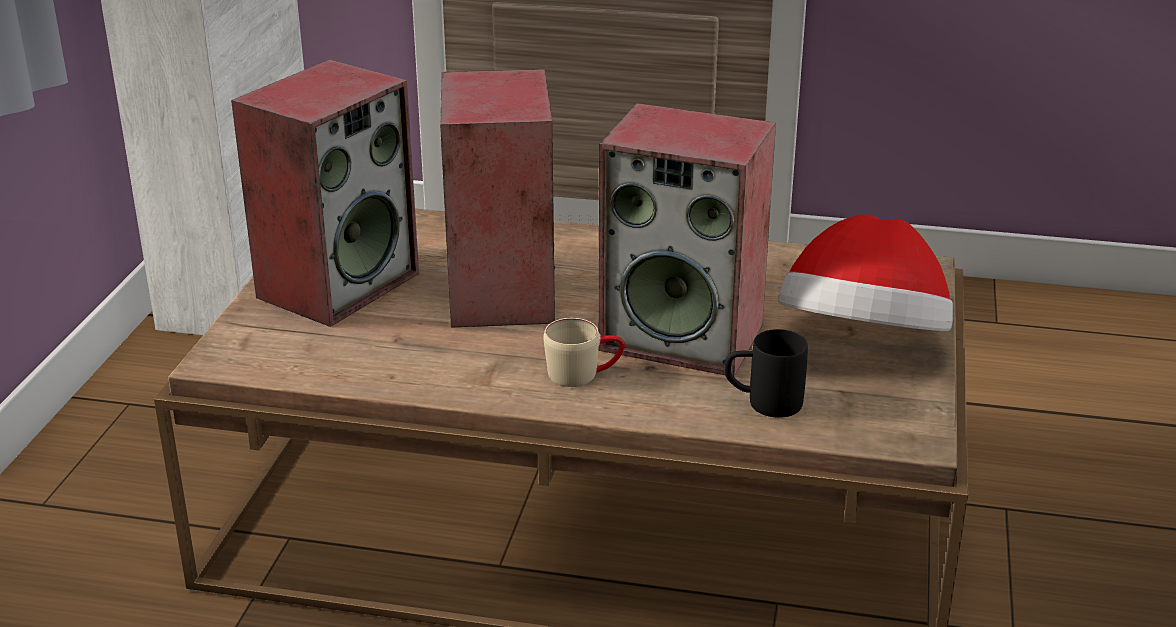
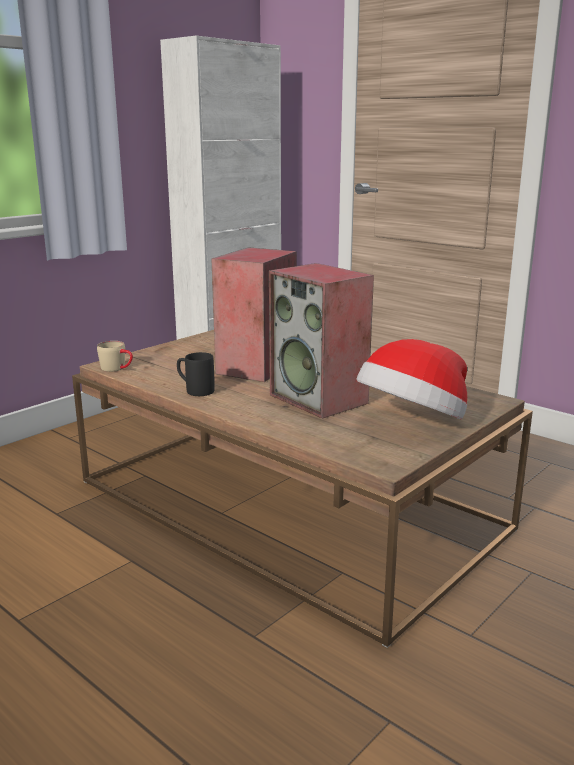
camera: 30 degrees right, 10 degrees down
speaker [231,59,419,327] -> none
beige mug [543,318,625,387] -> beige mug moved to [97,341,133,372]
black mug [724,329,808,418] -> black mug moved to [177,352,215,396]

